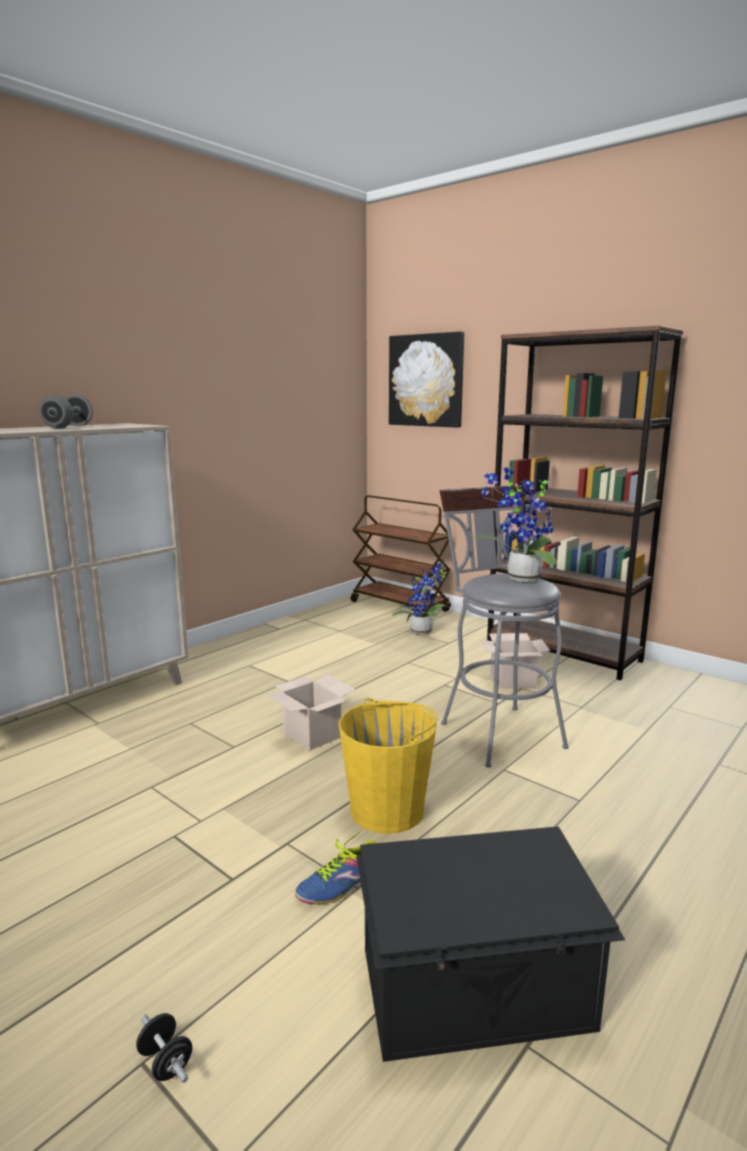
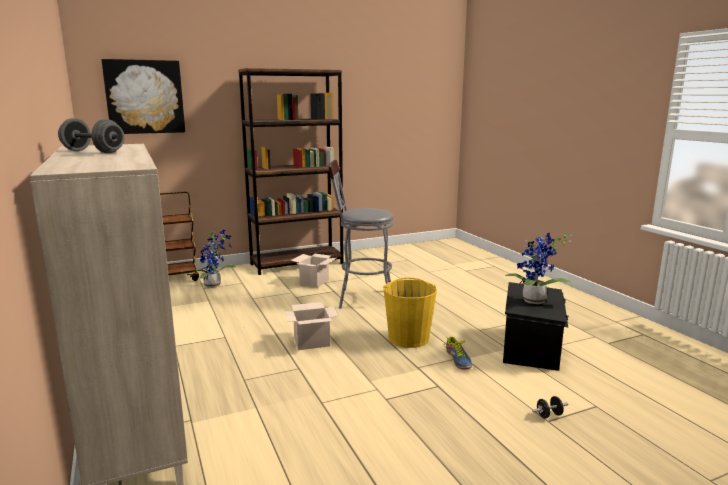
camera: 65 degrees left, 0 degrees up
potted plant [474,467,556,582] -> potted plant moved to [505,233,576,304]

